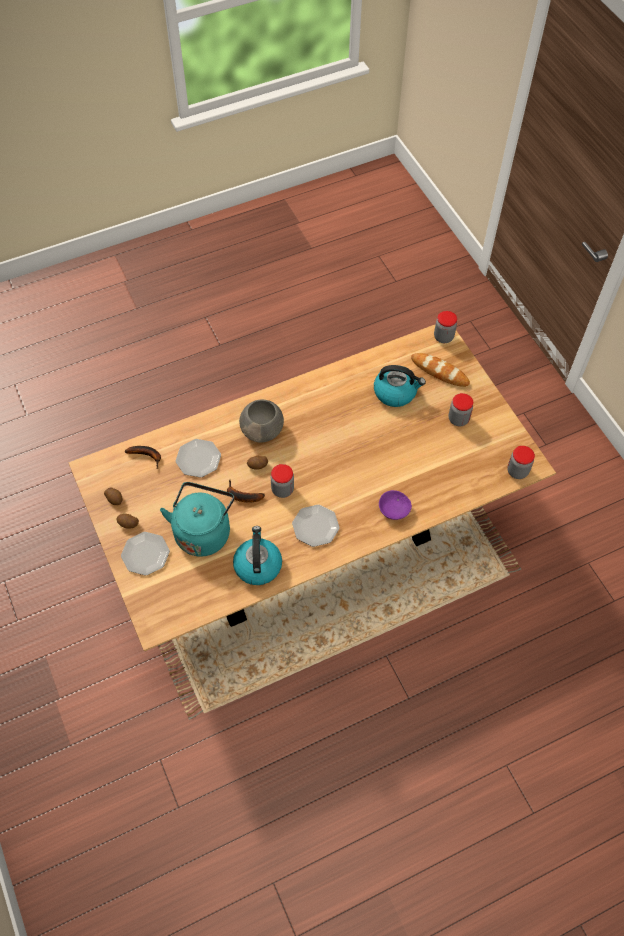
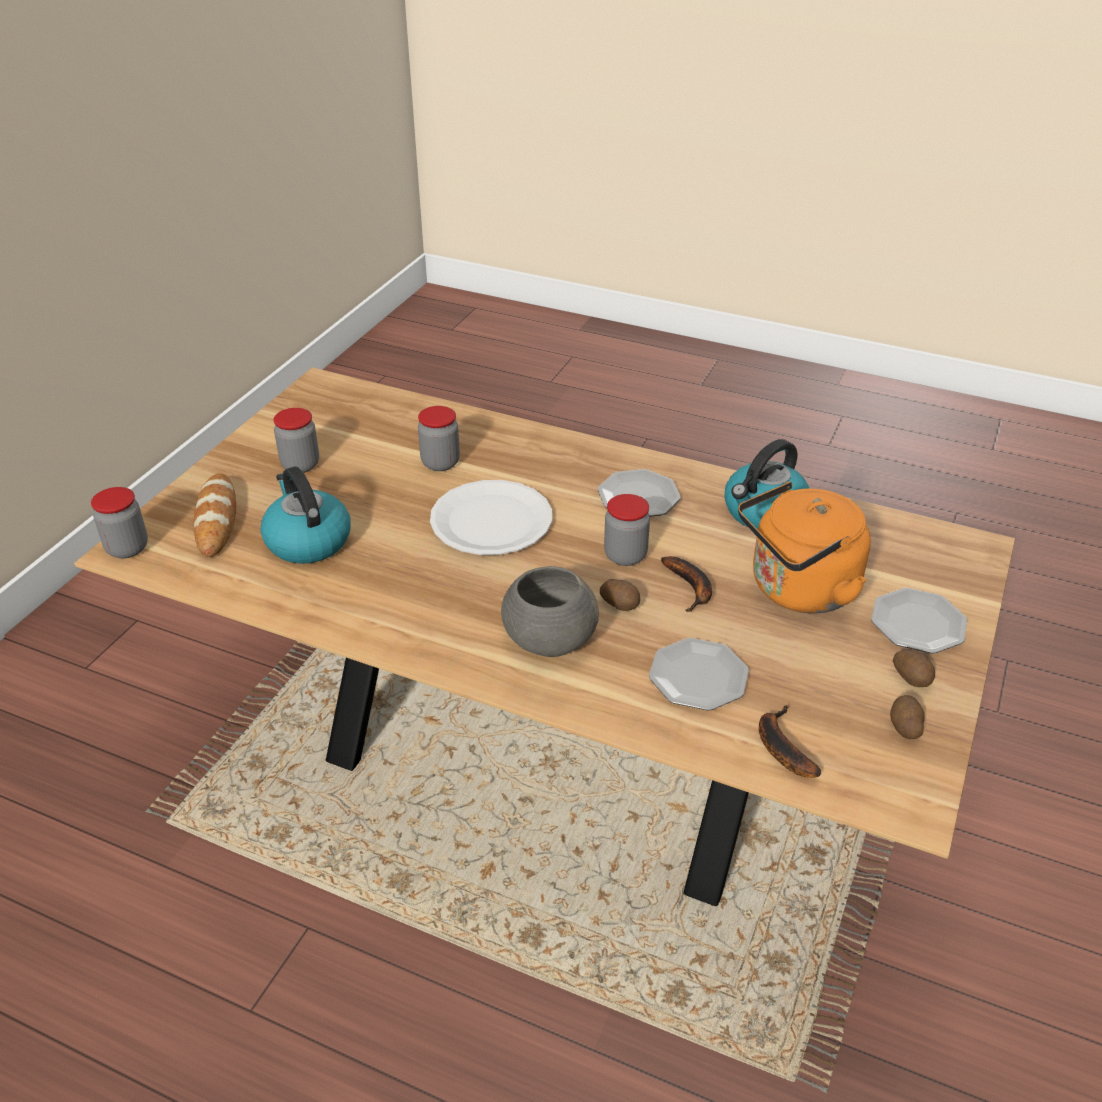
camera: 130 degrees left, 20 degrees down
turquoise kettle [160,482,234,557] -> orange kettle [738,482,871,613]
purple bowl [379,490,412,520] -> none
jar [507,446,535,479] -> jar moved to [418,406,460,471]
none -> white plate [430,480,552,555]

